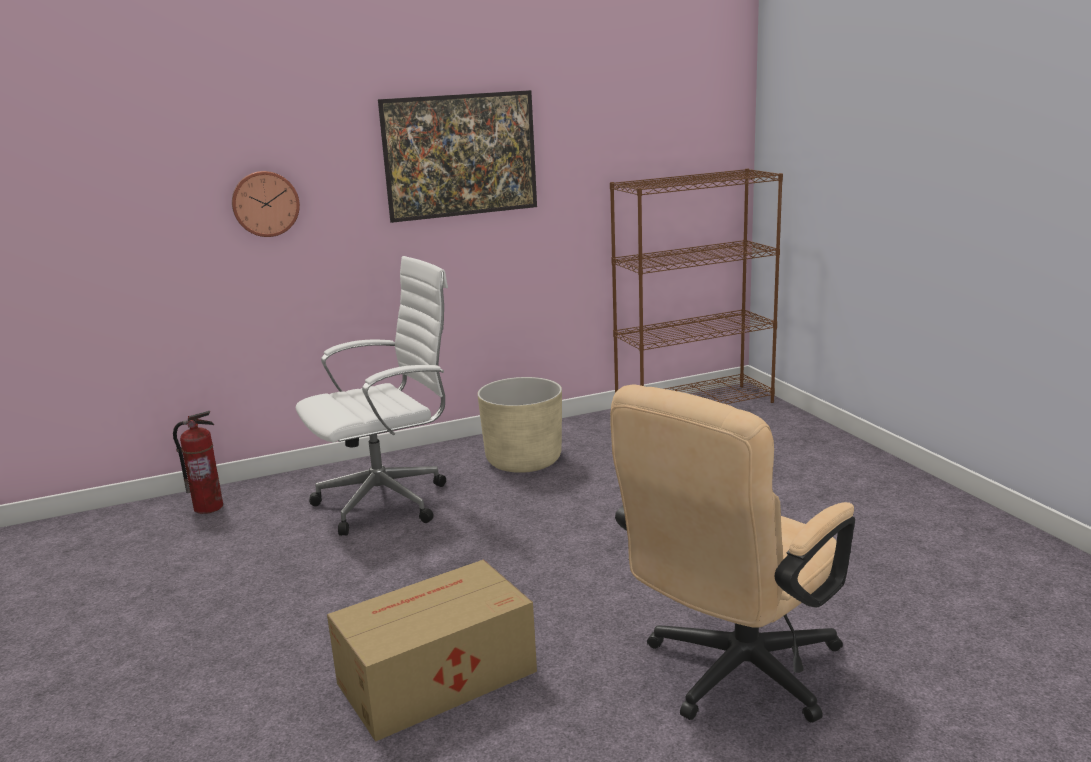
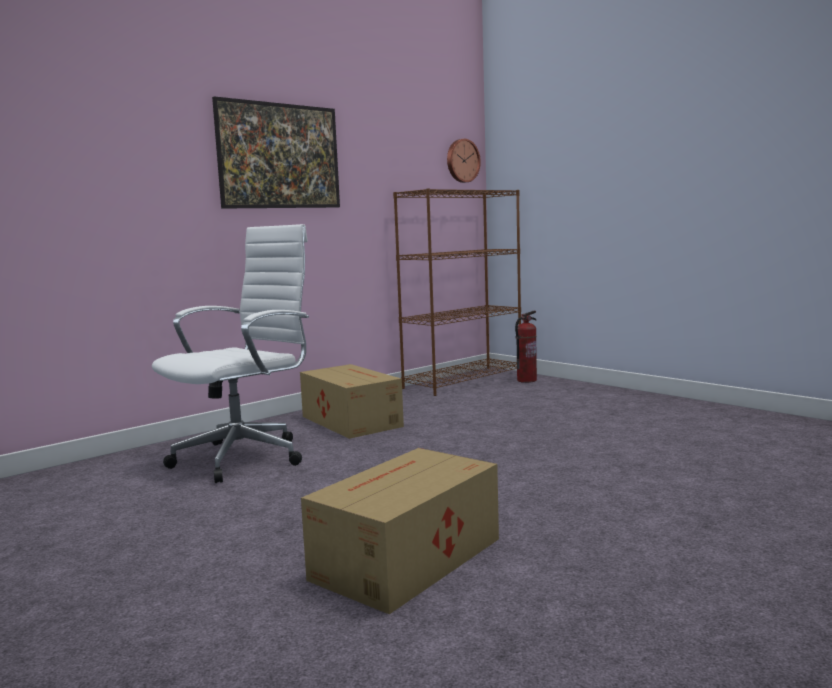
camera: 20 degrees left, 10 degrees down
fire extinguisher [173,411,223,514] -> fire extinguisher moved to [515,311,537,383]
wall clock [232,171,300,237] -> wall clock moved to [447,139,481,183]
beige planter [478,377,562,473] -> cardboard box [300,364,404,439]
beige office chair [610,385,855,722] -> none

